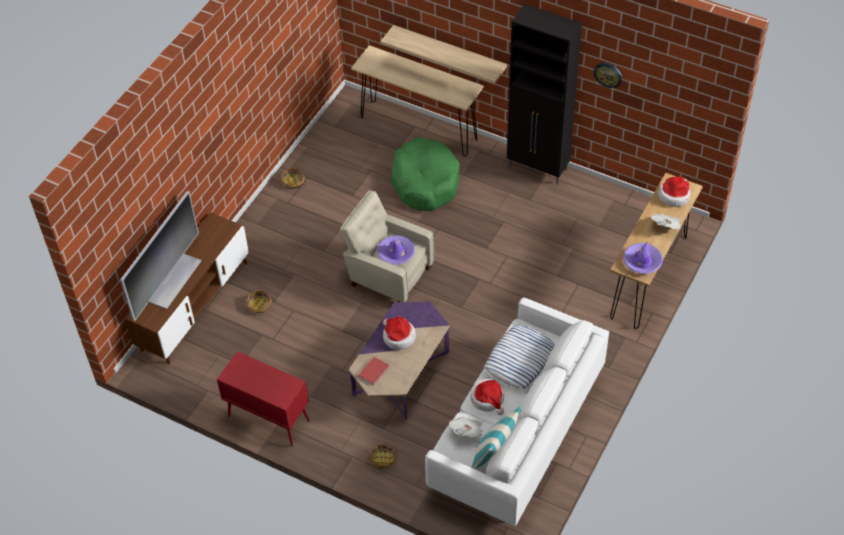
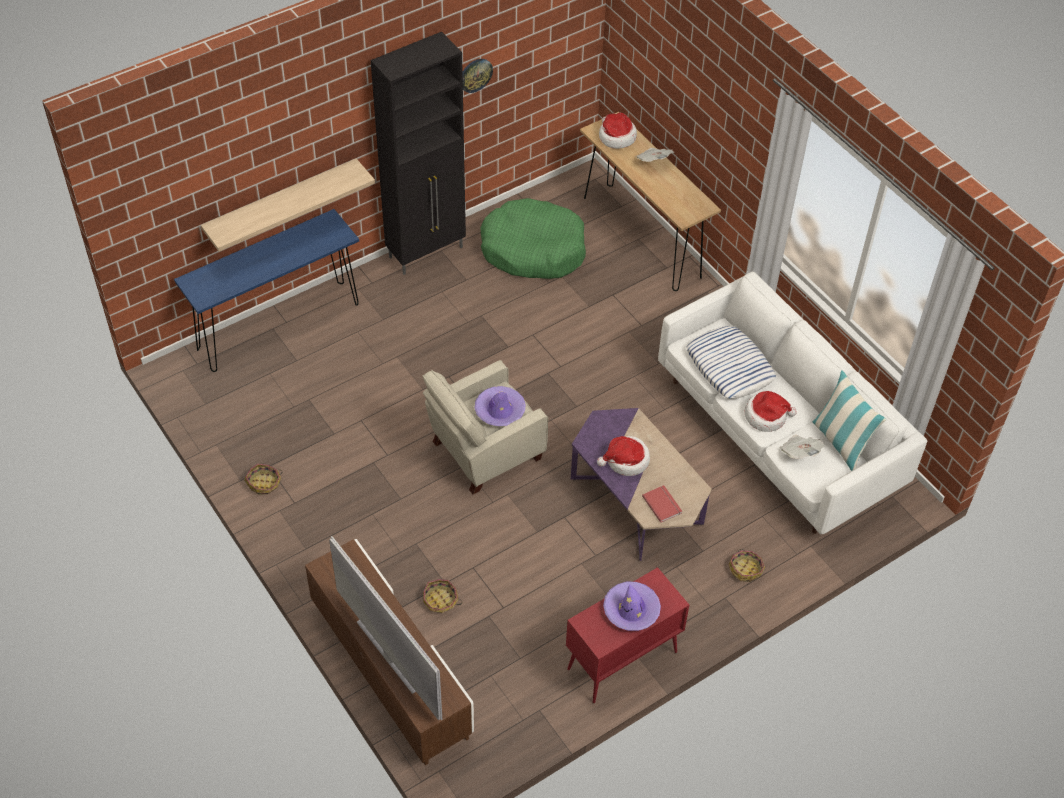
camera: 65 degrees left, 0 degrees up
beige console table [351,45,484,156] -> blue console table [174,209,359,372]
green dog bed [391,138,460,211] -> green dog bed moved to [480,198,586,279]
purple hat [623,242,663,274] -> purple hat moved to [603,582,661,631]

